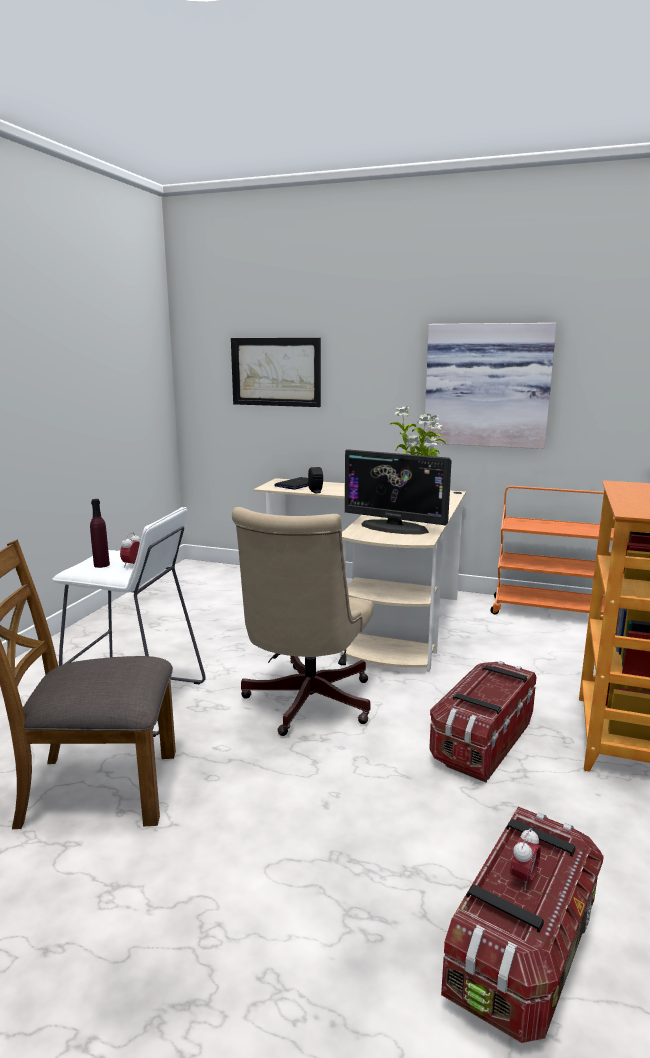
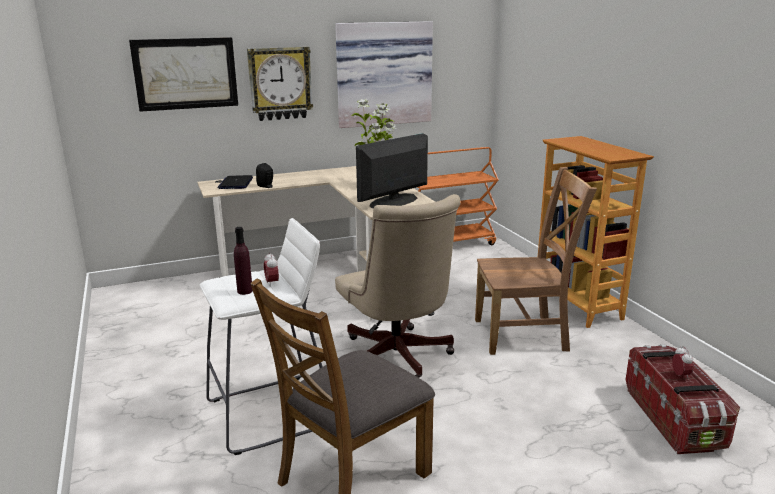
camera: 40 degrees left, 5 degrees up
monitor [345,449,452,534] -> monitor turned 150 degrees clockwise [356,133,428,208]
storage box [429,661,536,782] -> brown chair [475,167,597,355]
none -> wall clock [247,47,313,121]

